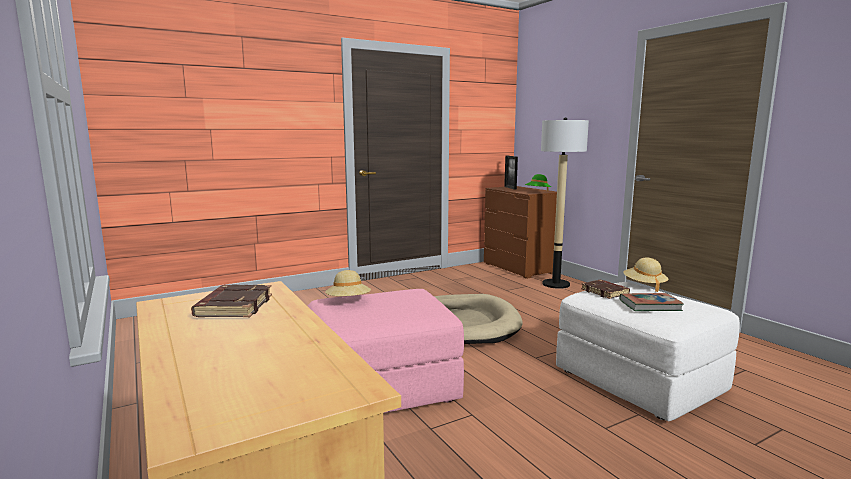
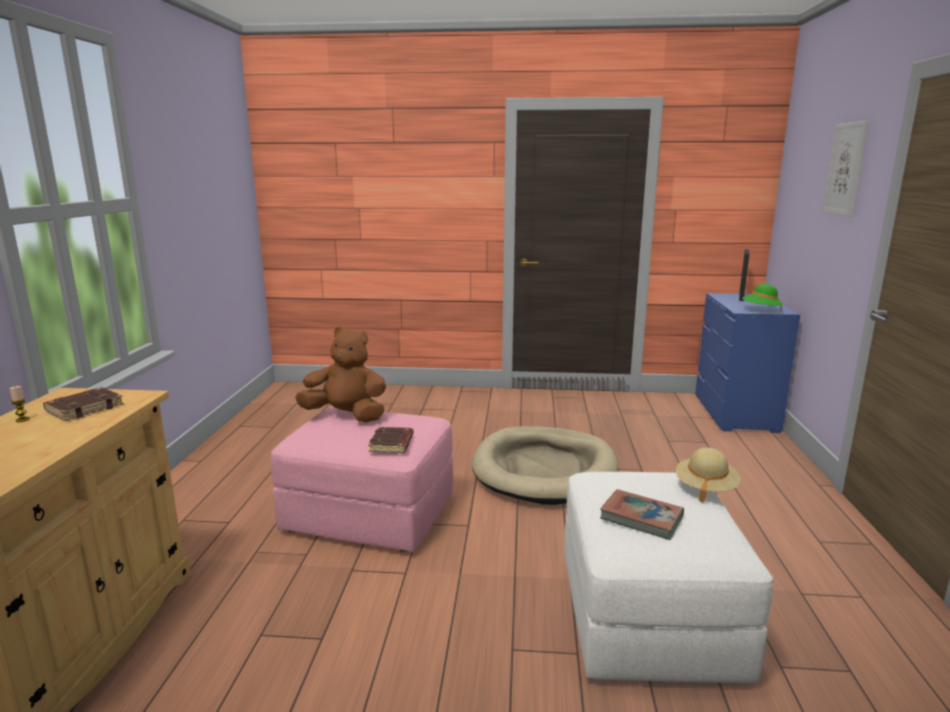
camera: 35 degrees right, 5 degrees up
beige hat [325,270,371,296] -> brown plush toy [295,327,386,422]
brown dresser [484,186,557,279] -> blue dresser [695,293,800,433]
floor lamp [541,117,589,289] -> none
brown book [581,280,630,299] -> brown book moved to [368,427,414,453]
none -> candle [9,386,30,422]
none -> picture [822,120,869,216]

